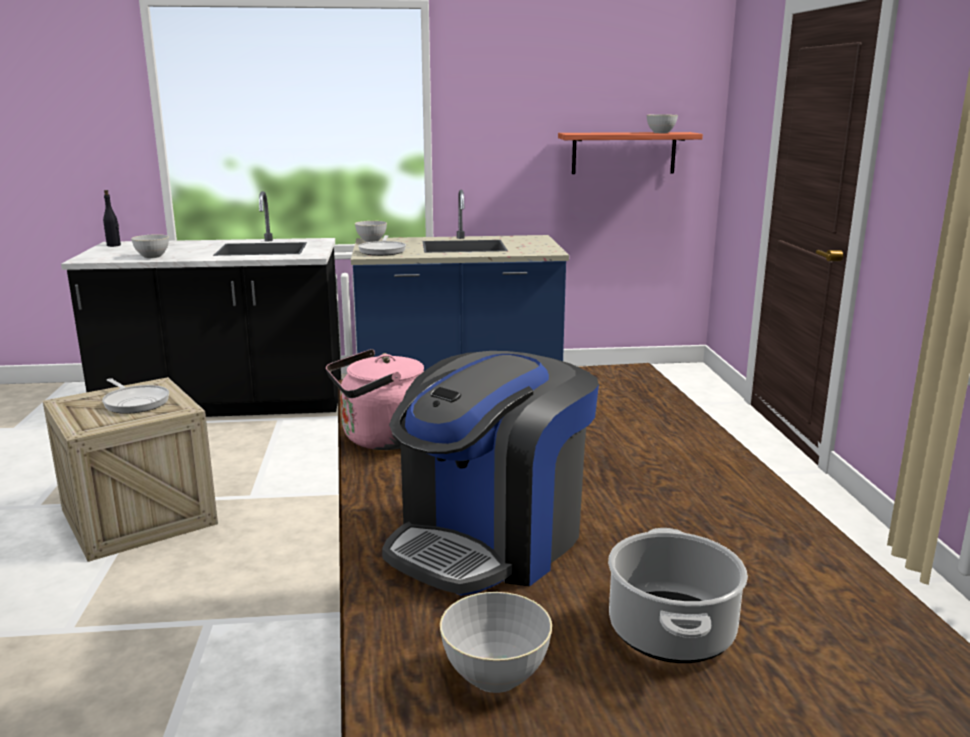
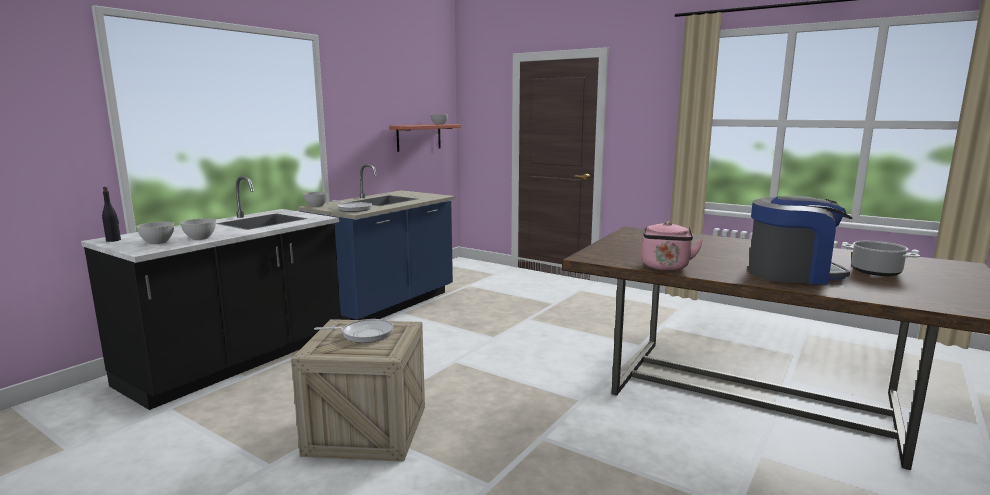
camera: 50 degrees left, 5 degrees down
coffee machine [382,351,599,596] -> coffee machine turned 75 degrees counterclockwise [748,196,852,284]
grey bowl [440,592,552,693] -> grey bowl moved to [136,222,174,244]

